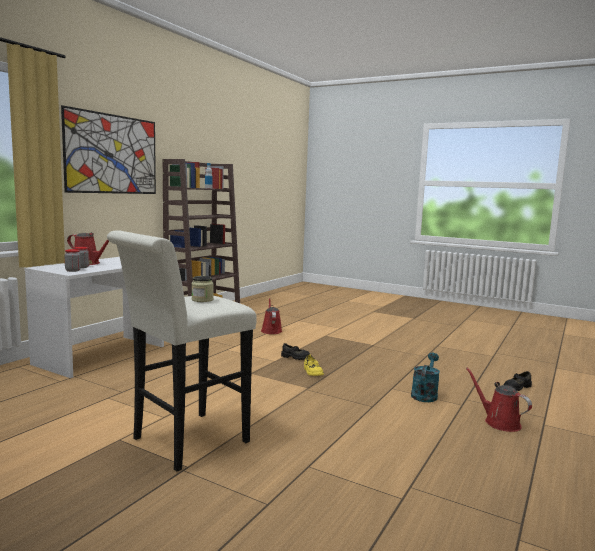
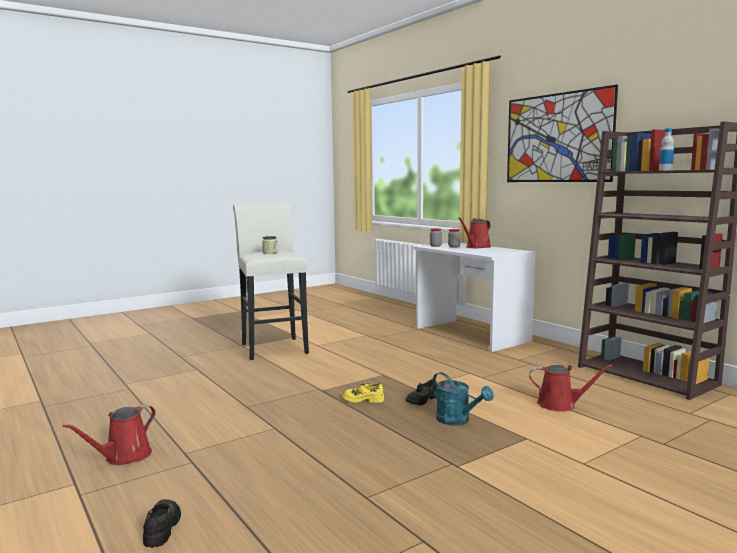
camera: 115 degrees right, 0 degrees up
turquoise watering can [411,353,440,402] -> turquoise watering can moved to [432,372,494,426]
red watering can [466,368,532,432] -> red watering can turned 135 degrees clockwise [63,405,156,465]

